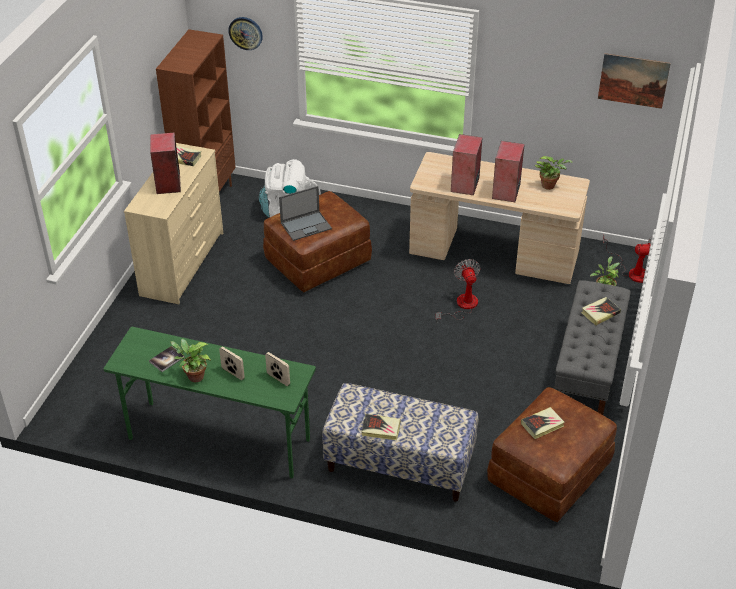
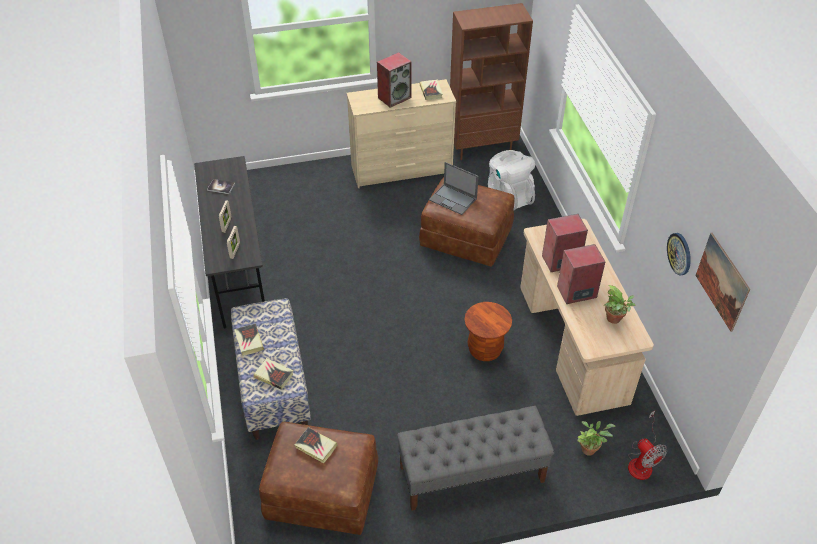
camera: 60 degrees right, 5 degrees up
green desk [103,327,316,478] -> grey desk [194,156,265,328]
potted plant [170,339,211,382] -> none
wall clock [228,17,263,50] -> wall clock moved to [667,233,691,276]
fan [435,259,480,324] -> brown stool [464,302,512,361]
book [581,297,621,325] -> book moved to [253,358,293,390]

